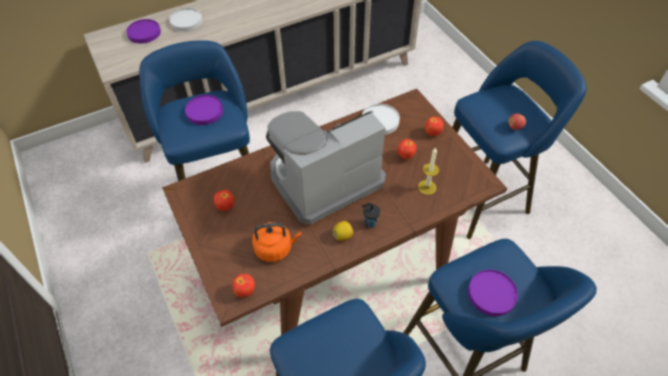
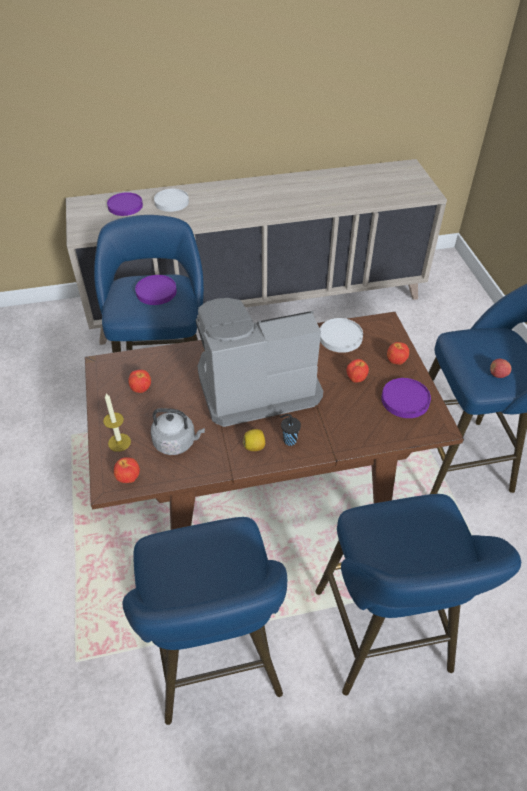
camera: 15 degrees right, 5 degrees down
orange kettle [252,222,302,262] -> grey kettle [151,408,205,455]
candle [418,147,439,195] -> candle moved to [103,393,131,452]
purple plate [468,269,518,316] -> purple plate moved to [381,378,431,418]

